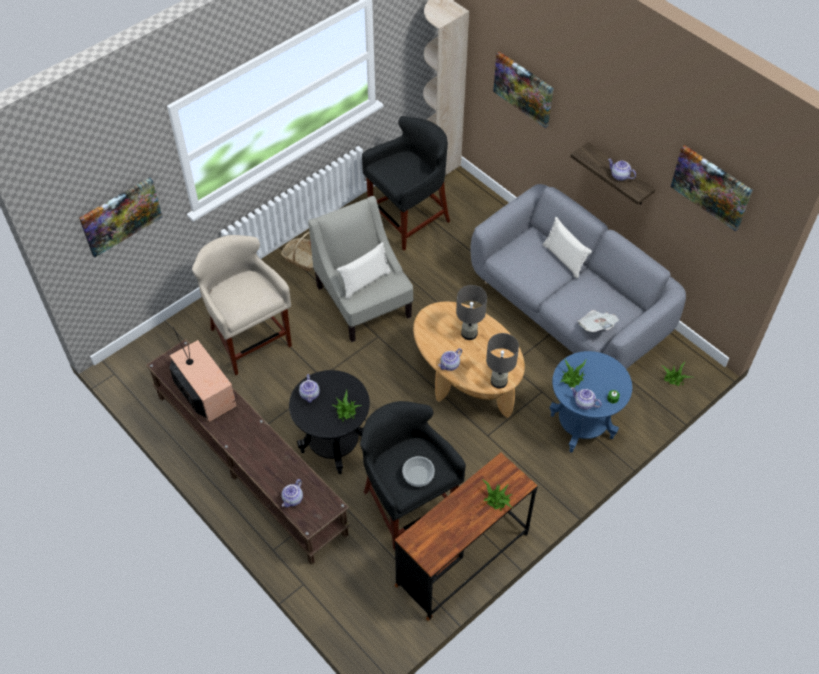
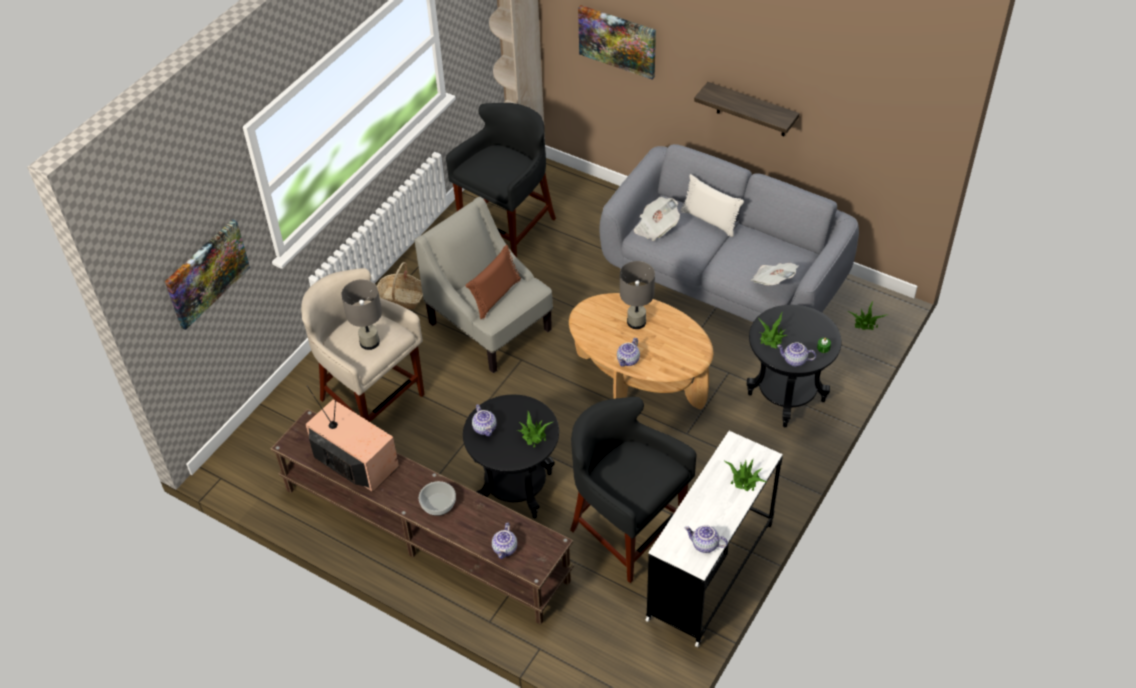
camera: 15 degrees left, 5 degrees down
white pillow [337,242,391,299] -> brown pillow [466,245,521,319]
brown desk [395,453,537,621] -> white desk [646,431,783,647]
bowl [402,456,435,487] -> bowl moved to [419,481,456,516]
grey table lamp [486,333,519,389] -> grey table lamp moved to [342,279,382,350]
blue side table [550,351,632,452] -> black side table [747,305,842,427]
teapot [608,159,636,181] -> teapot moved to [684,525,728,553]
picture [671,145,753,232] -> none
none -> newspaper [634,197,680,241]

